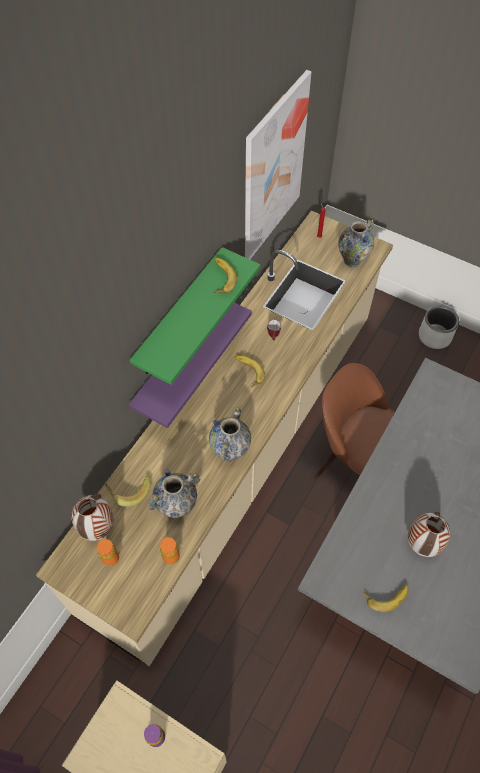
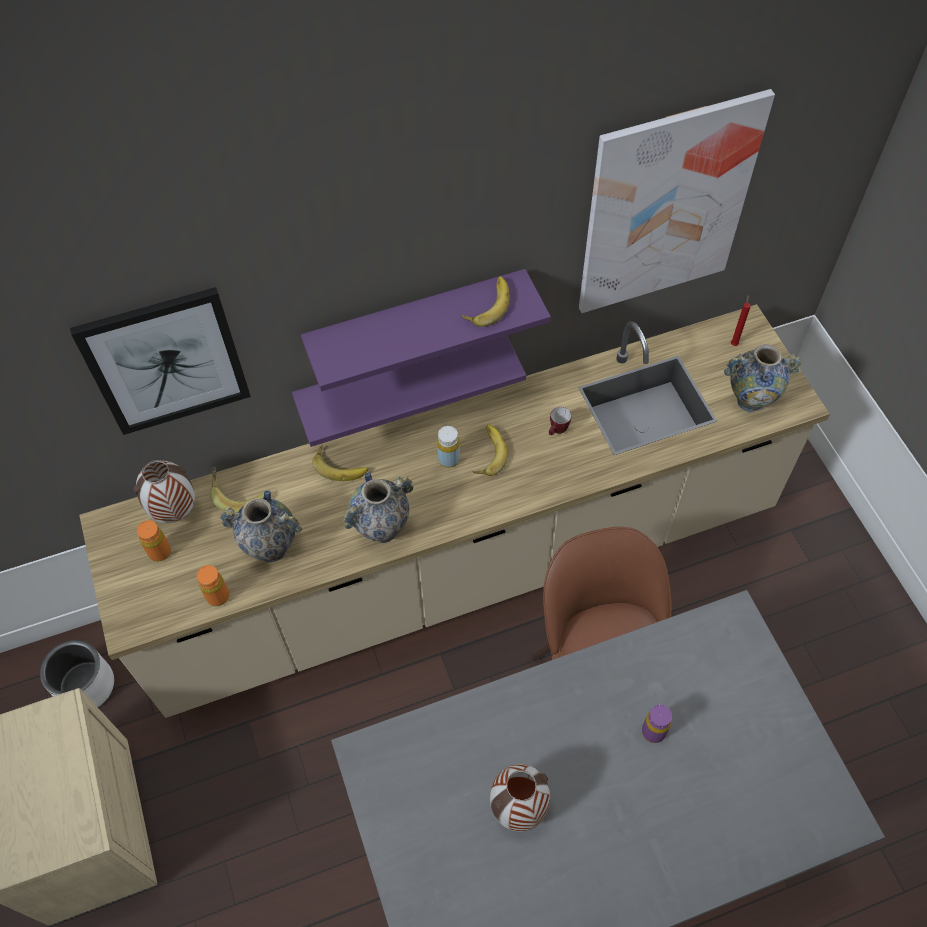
camera: 40 degrees right, 0 degrees up
green shelf [130,247,260,385] -> purple shelf [301,269,551,391]
purple bottle [144,724,165,747] -> purple bottle moved to [642,705,672,743]
banana [364,585,408,612] -> banana moved to [312,444,368,481]
white planter [419,306,459,349] -> white planter moved to [40,640,114,707]
none -> picture [70,287,251,435]
none -> yellow bottle [437,426,460,468]

